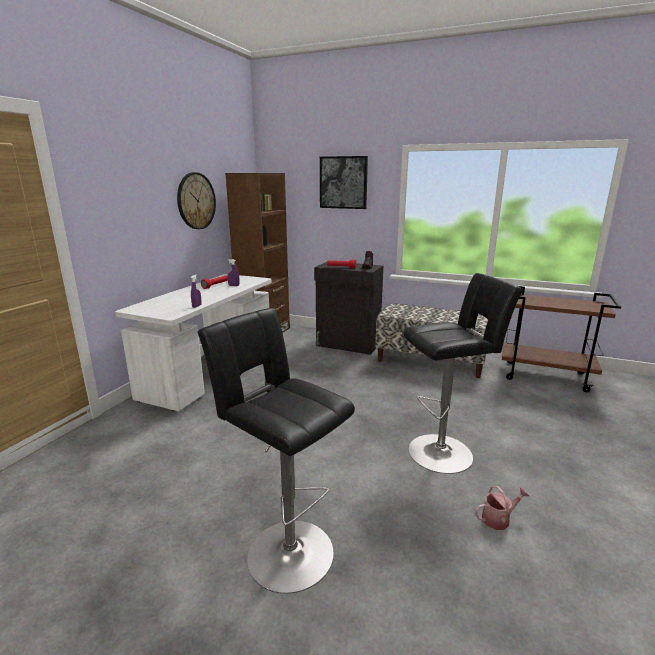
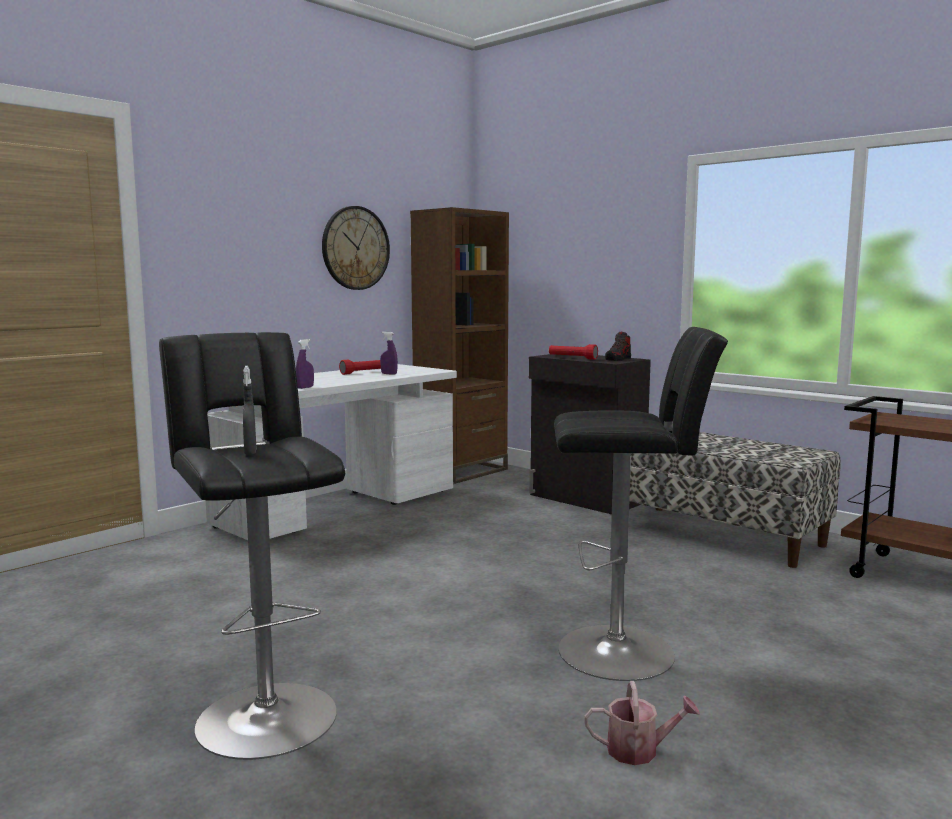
camera: 20 degrees right, 10 degrees down
picture [320,156,368,209] -> none
none -> grey spray bottle [243,366,256,455]

